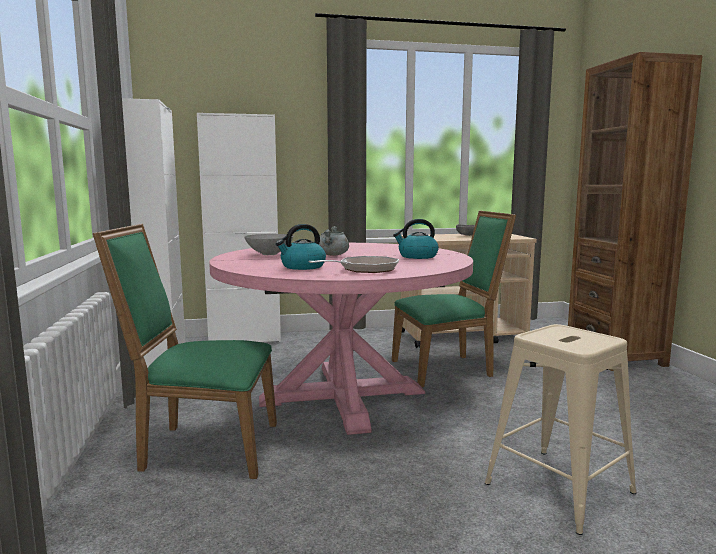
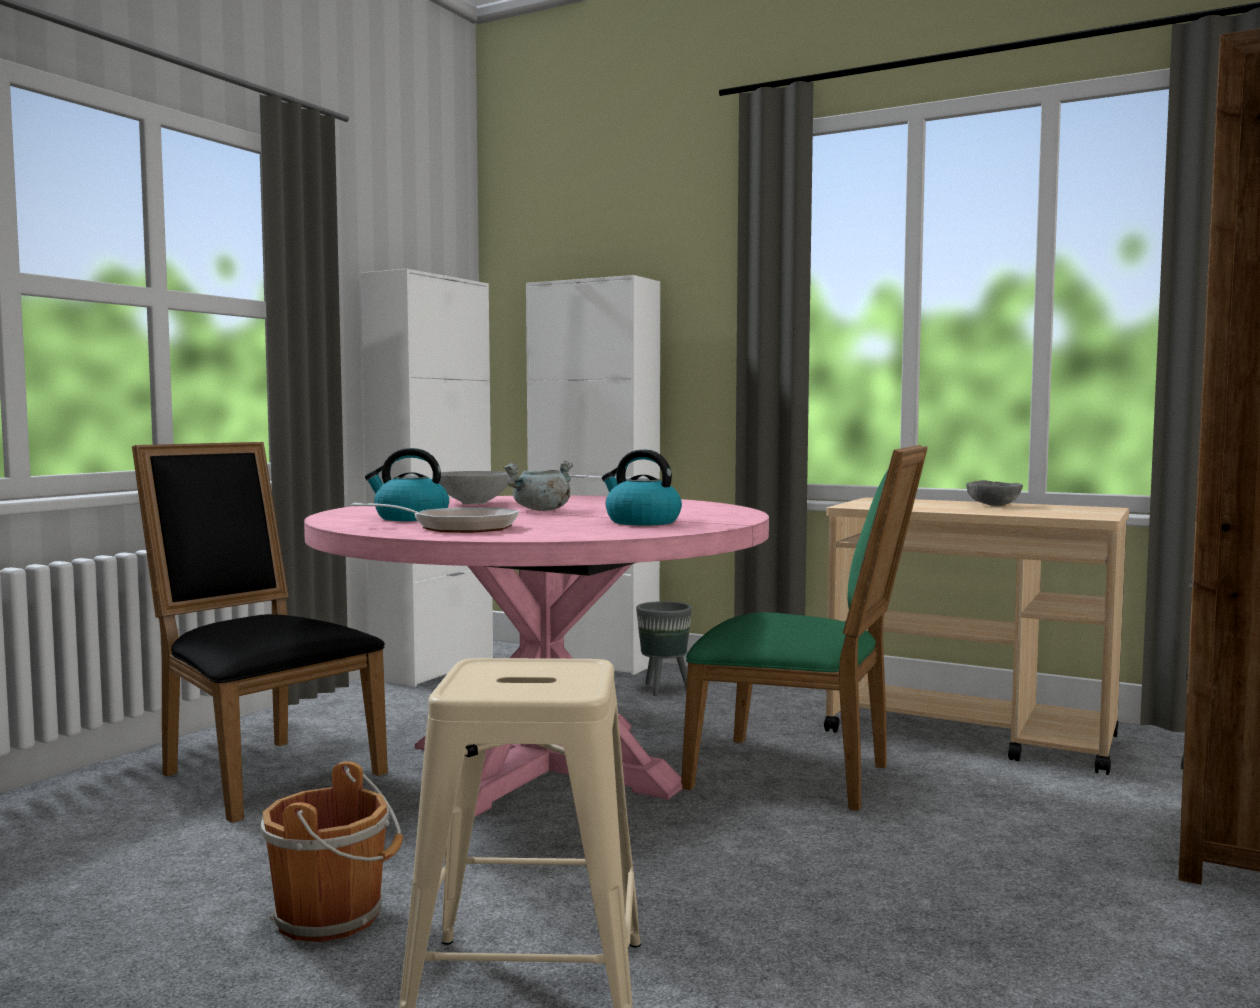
camera: 40 degrees right, 5 degrees down
green chair [93,224,277,479] -> black chair [132,442,388,823]
none -> brown bucket [261,761,403,942]
none -> grey planter [636,601,692,696]

